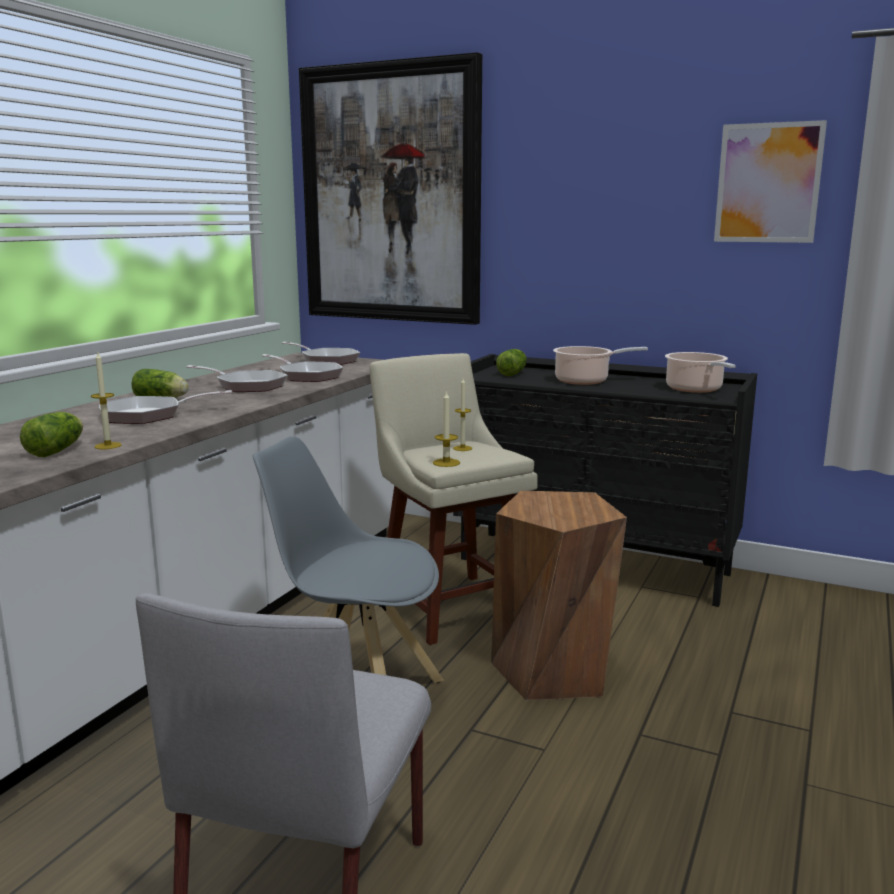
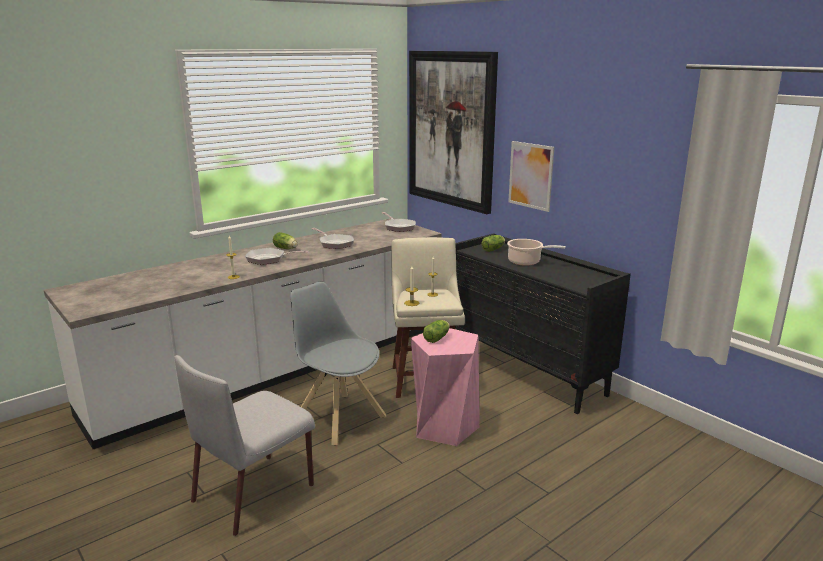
camera: 25 degrees right, 5 degrees up
lettuce [20,412,83,457] -> lettuce moved to [423,320,450,343]
frying pan [261,354,343,382] -> none
brown stool [491,491,627,700] -> pink stool [411,328,480,446]
cooking pot [665,352,736,393] -> none
picture [714,120,827,243] -> picture moved to [508,141,554,212]

